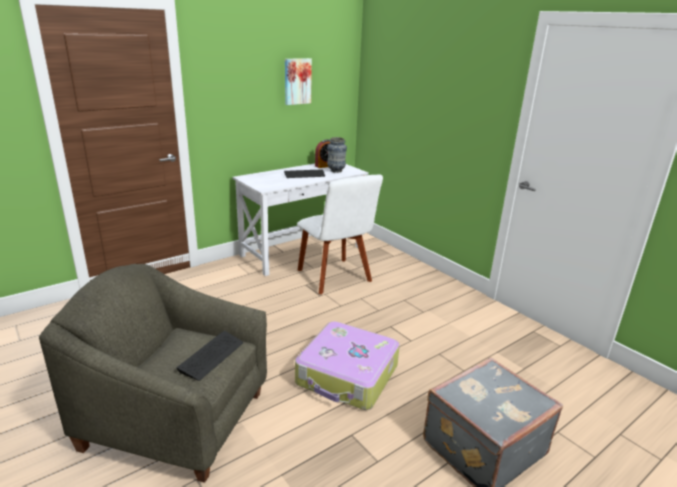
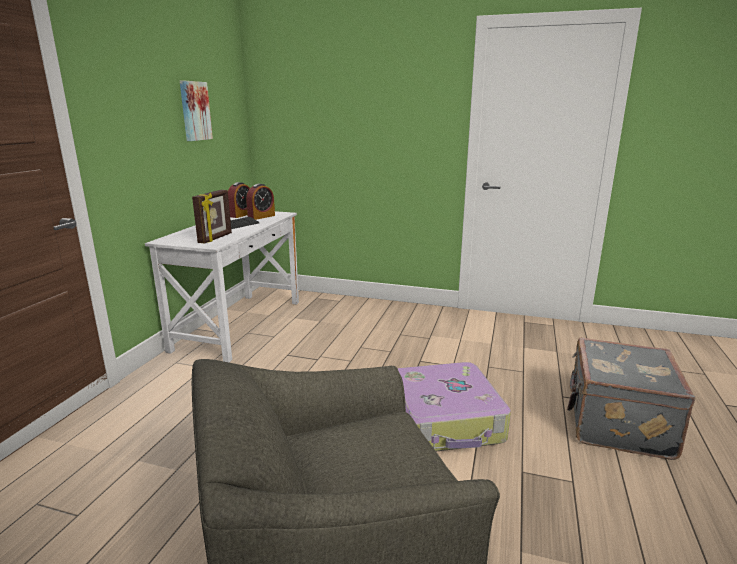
camera: 35 degrees left, 5 degrees down
keyboard [176,331,243,381] -> none
white chair [297,175,383,294] -> none
vase [327,137,347,173] -> alarm clock [246,184,275,220]
none -> picture frame [192,190,232,244]

